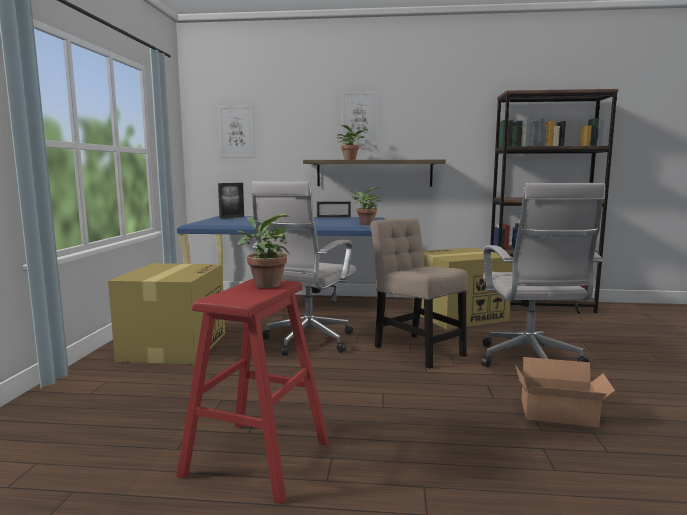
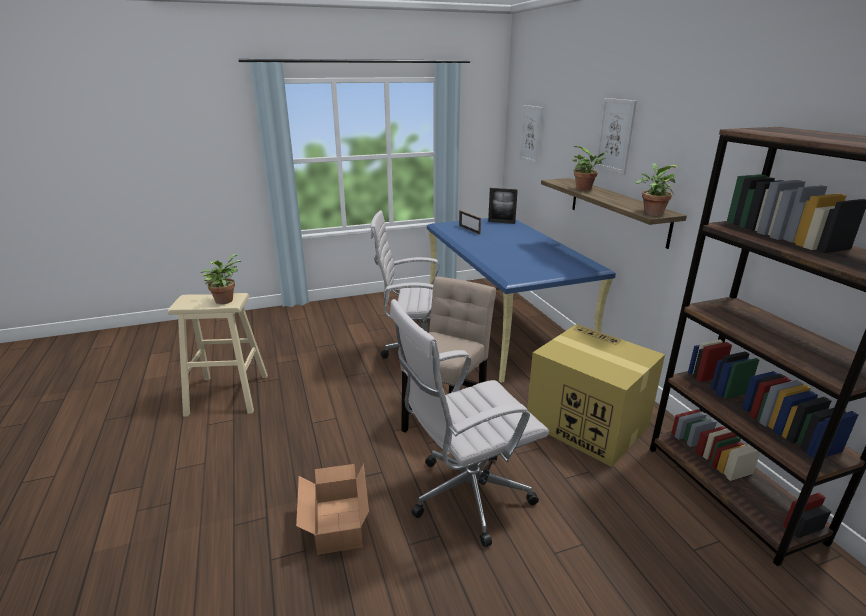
camera: 65 degrees right, 15 degrees up
cardboard box [108,263,225,364] -> none
red stool [177,278,329,504] -> beige stool [168,293,268,417]
picture frame [317,201,351,218] -> picture frame moved to [459,210,481,235]
potted plant [350,187,382,225] -> potted plant moved to [636,163,678,216]

